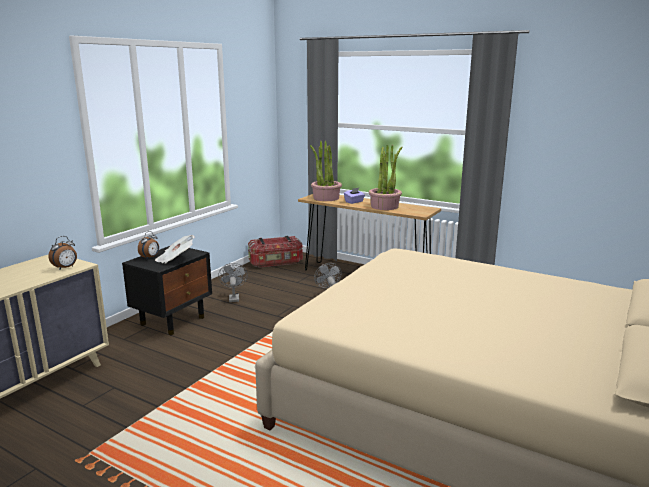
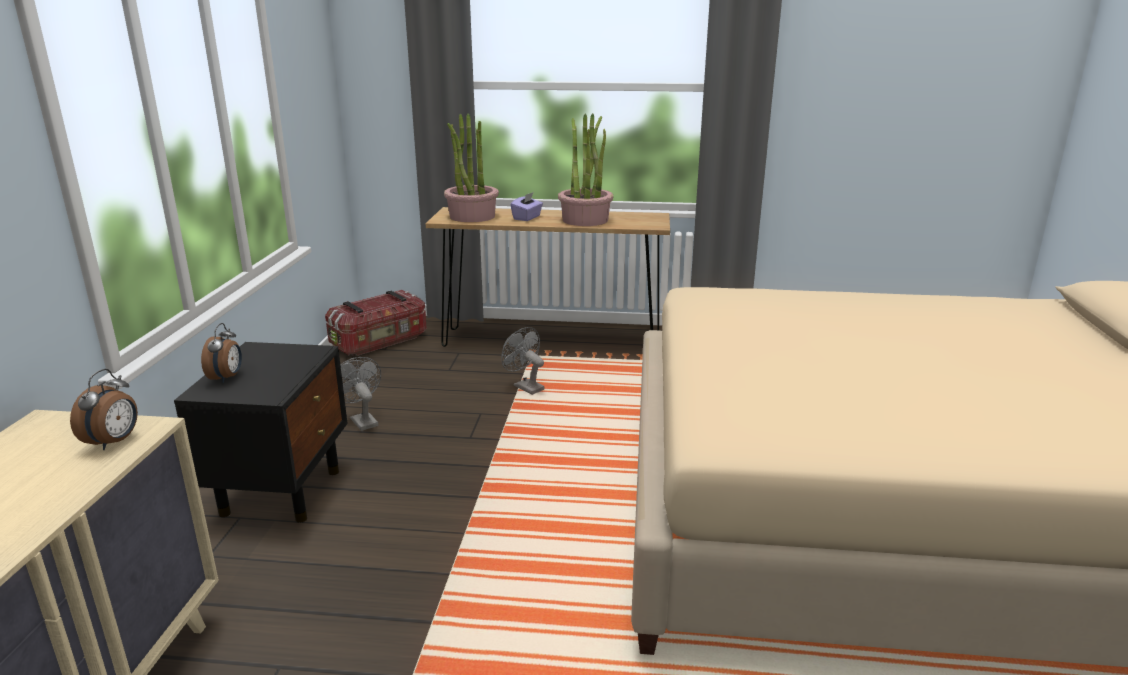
camera: 25 degrees left, 5 degrees up
newspaper [155,235,195,263] -> none

